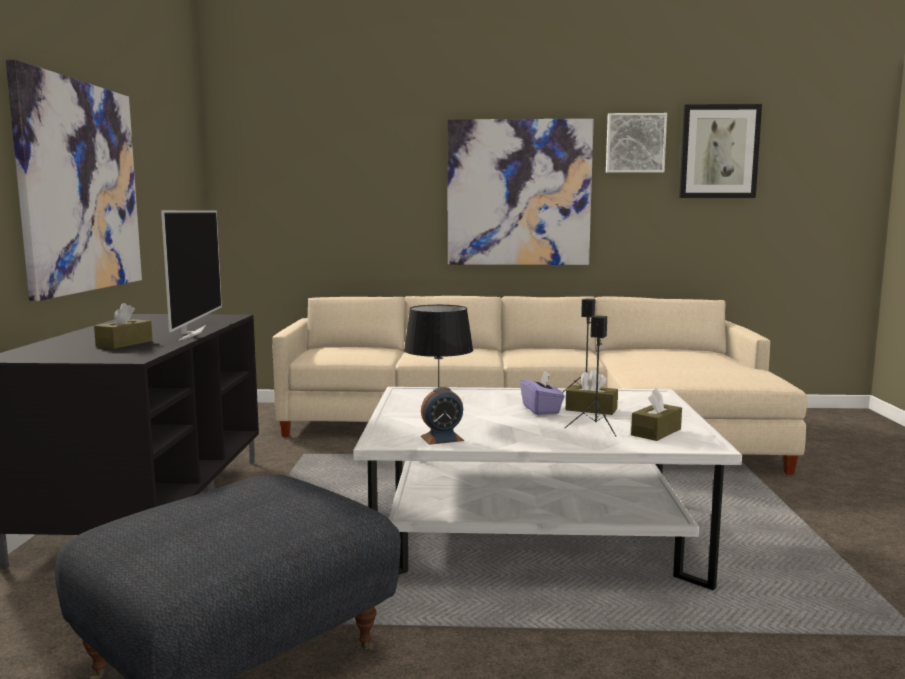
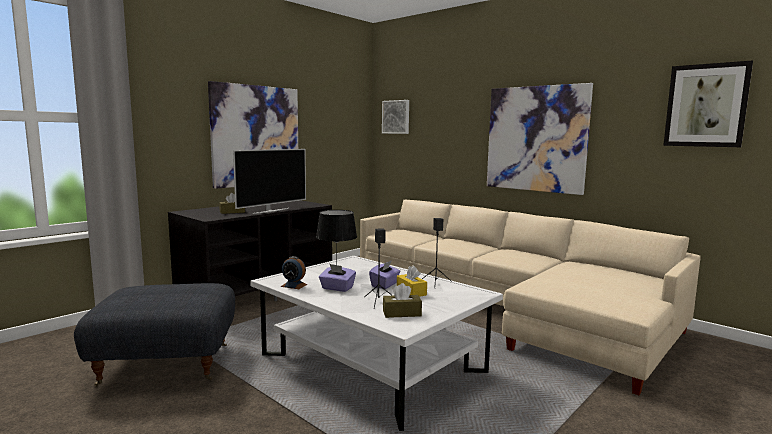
camera: 40 degrees right, 0 degrees up
brown tissue box [566,370,618,415] -> yellow tissue box [397,266,427,297]
picture [606,113,667,173] -> picture moved to [382,100,409,134]
none -> purple tissue box [319,264,356,292]

